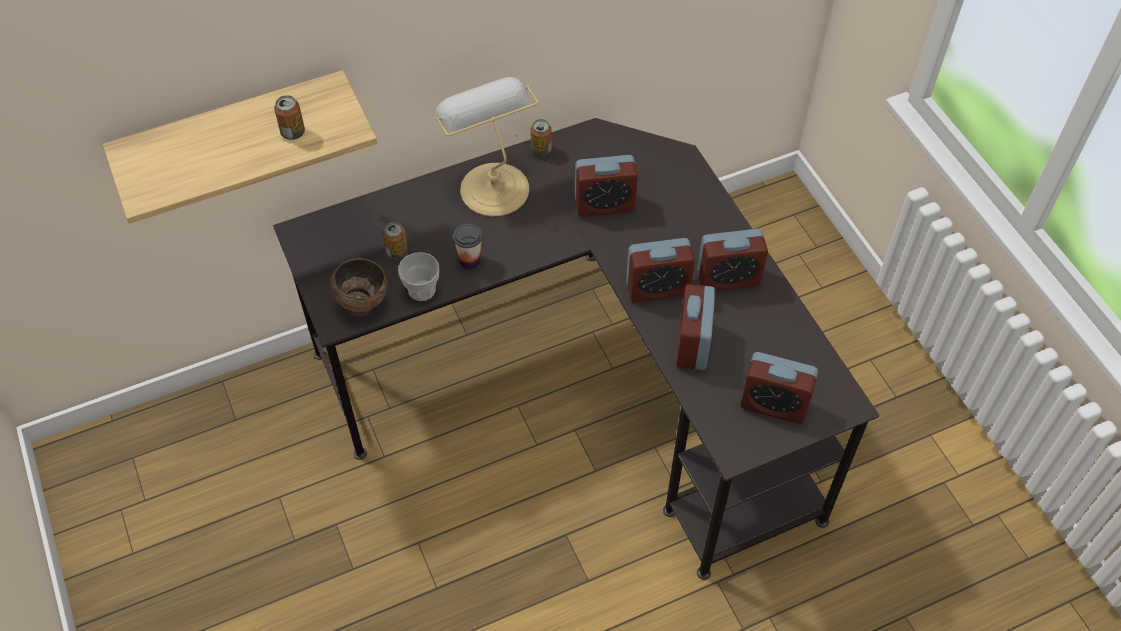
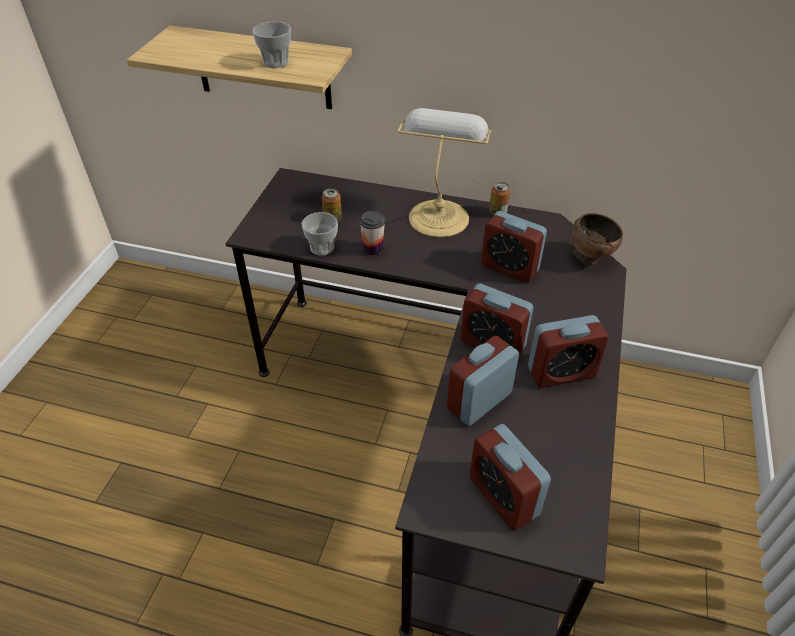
camera: 40 degrees right, 10 degrees down
can [274,95,305,140] -> cup [252,22,291,68]
brown bowl [330,258,388,316] -> brown bowl moved to [571,213,623,265]
alarm clock [697,229,768,291] -> alarm clock turned 45 degrees counterclockwise [528,315,609,388]

